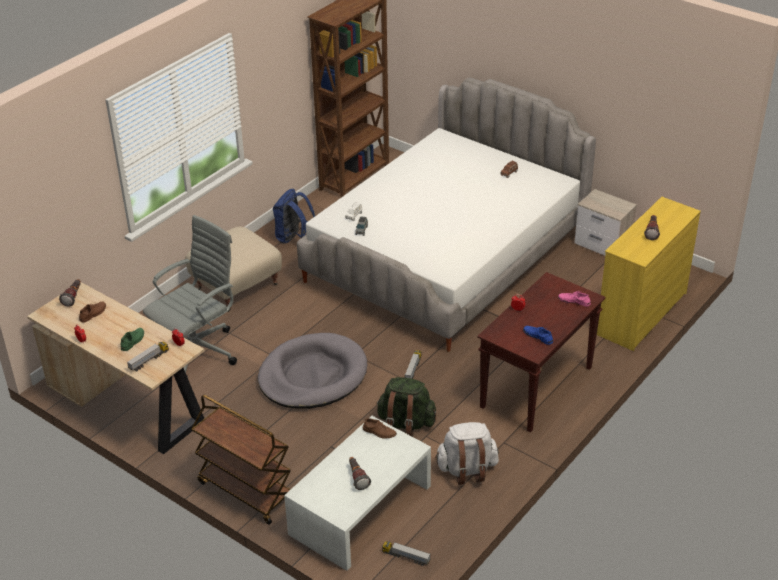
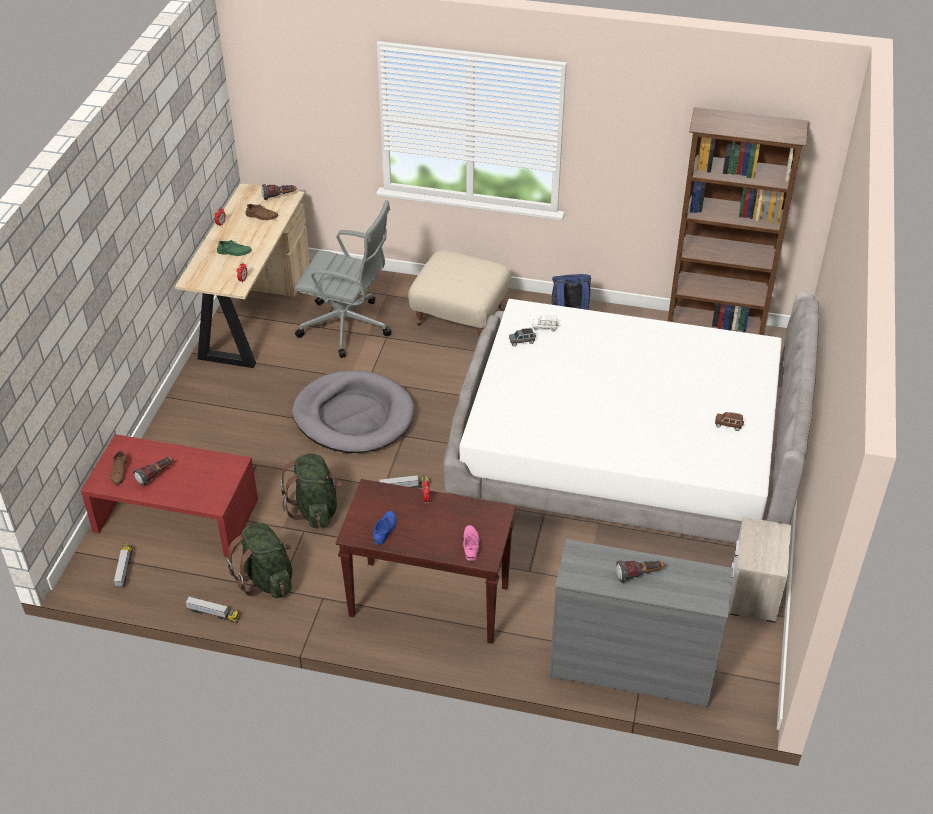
camera: 65 degrees right, 5 degrees up
toy truck [127,342,169,371] -> toy truck moved to [185,596,240,623]
brown cart [191,395,291,525] -> none
white coffee table [284,416,431,571] -> red coffee table [81,434,258,557]
brown shoe [363,418,397,439] -> brown shoe moved to [110,450,127,485]
white backpack [435,422,499,485] -> green backpack [227,522,293,598]
yellow dresser [597,197,701,351] -> grey dresser [549,539,733,709]

